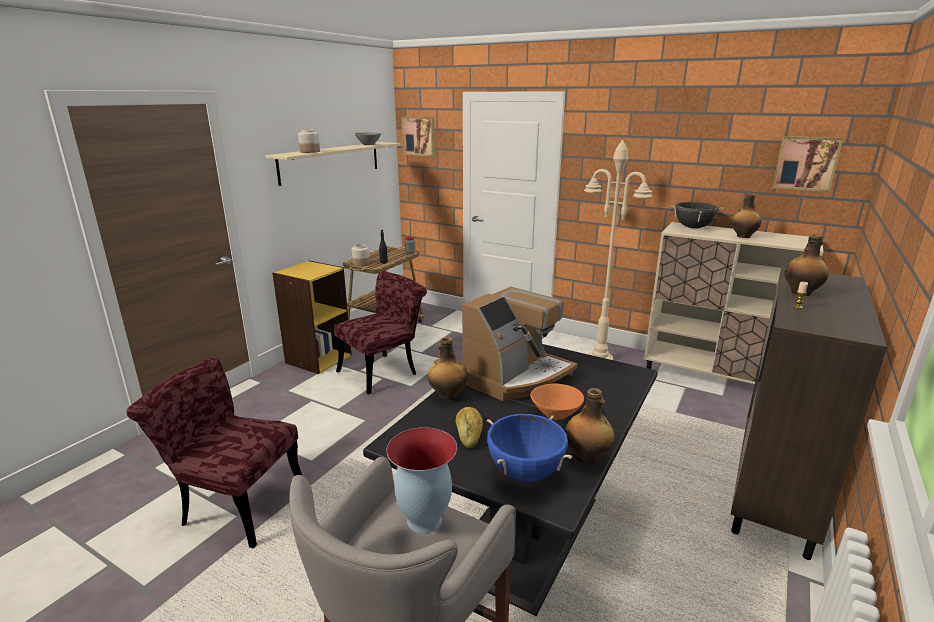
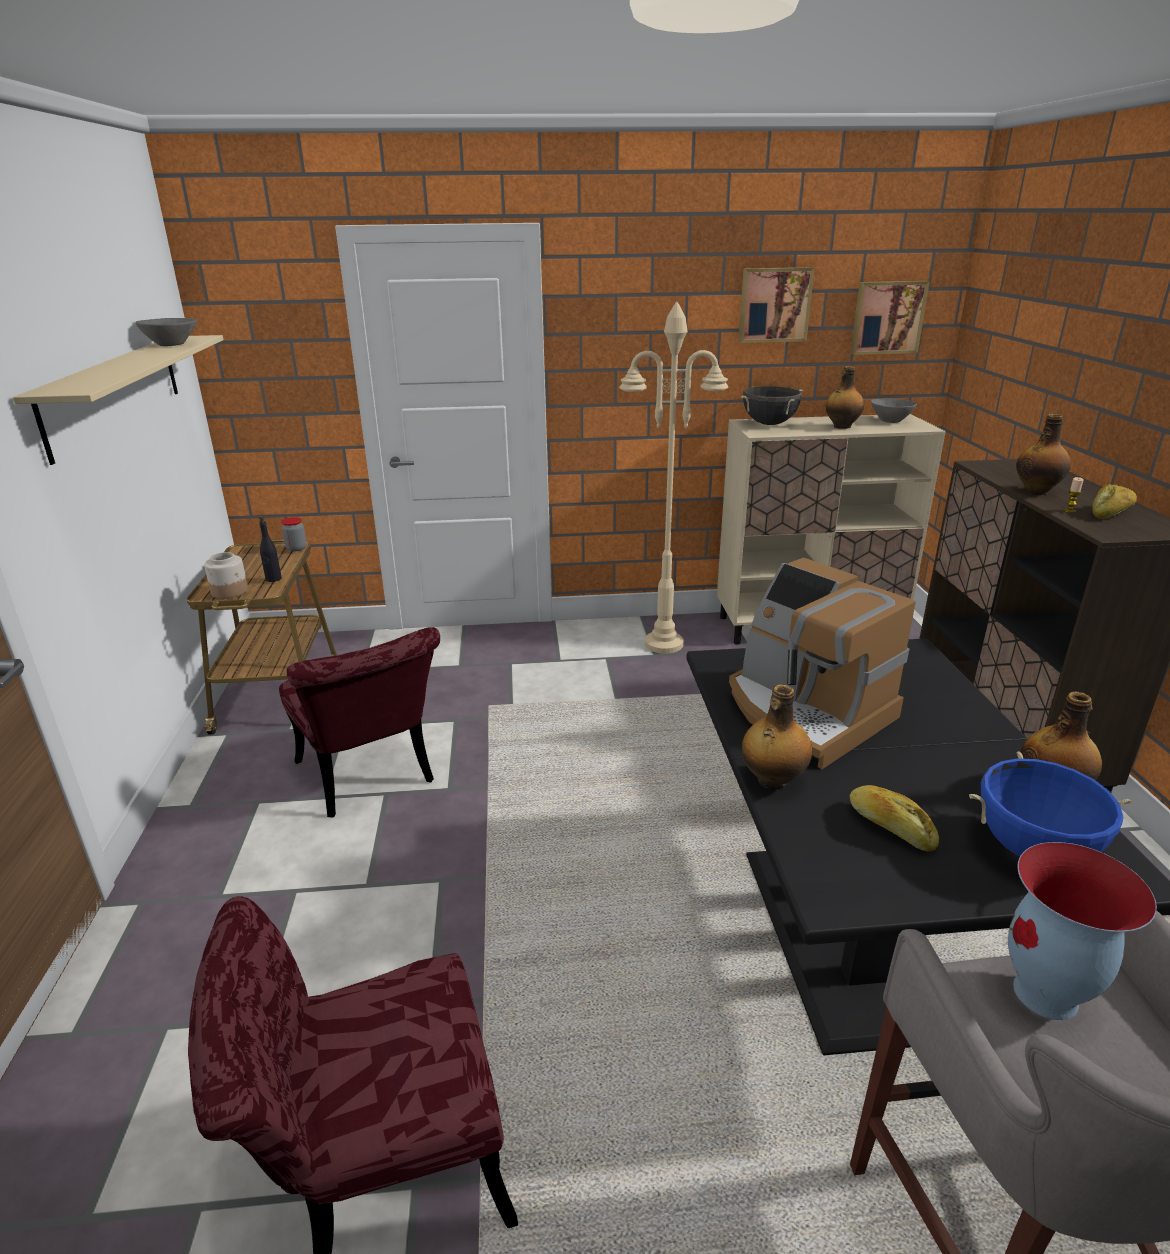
camera: 35 degrees left, 5 degrees up
yellow bookcase [272,261,352,374] -> none
jar [298,129,320,153] -> none
red chair [334,271,427,395] -> red chair turned 135 degrees clockwise [279,627,440,818]
picture [401,117,435,156] -> picture moved to [738,267,814,343]
coffee machine [462,287,577,401] -> coffee machine turned 135 degrees clockwise [729,558,916,769]
orange bowl [530,384,584,420] -> none
none -> grey bowl [871,398,917,423]
none -> bread [1092,484,1137,519]

